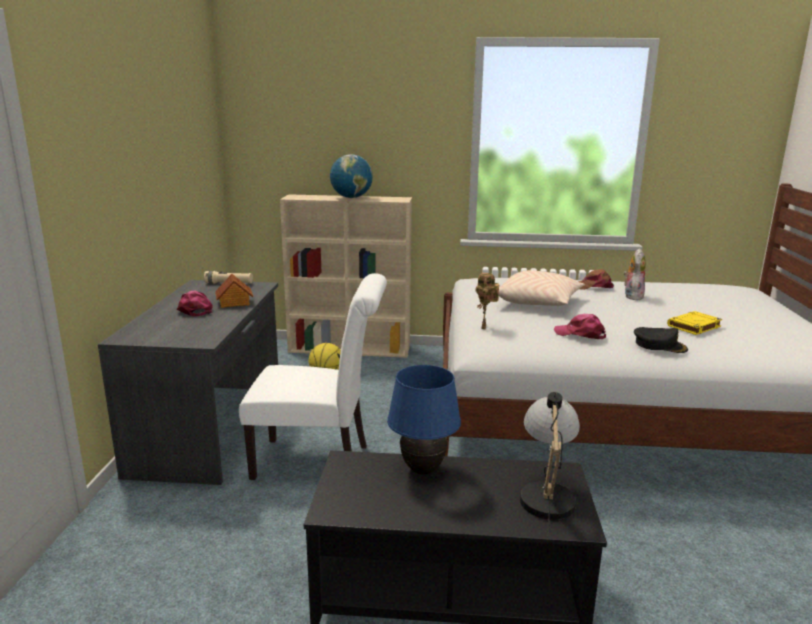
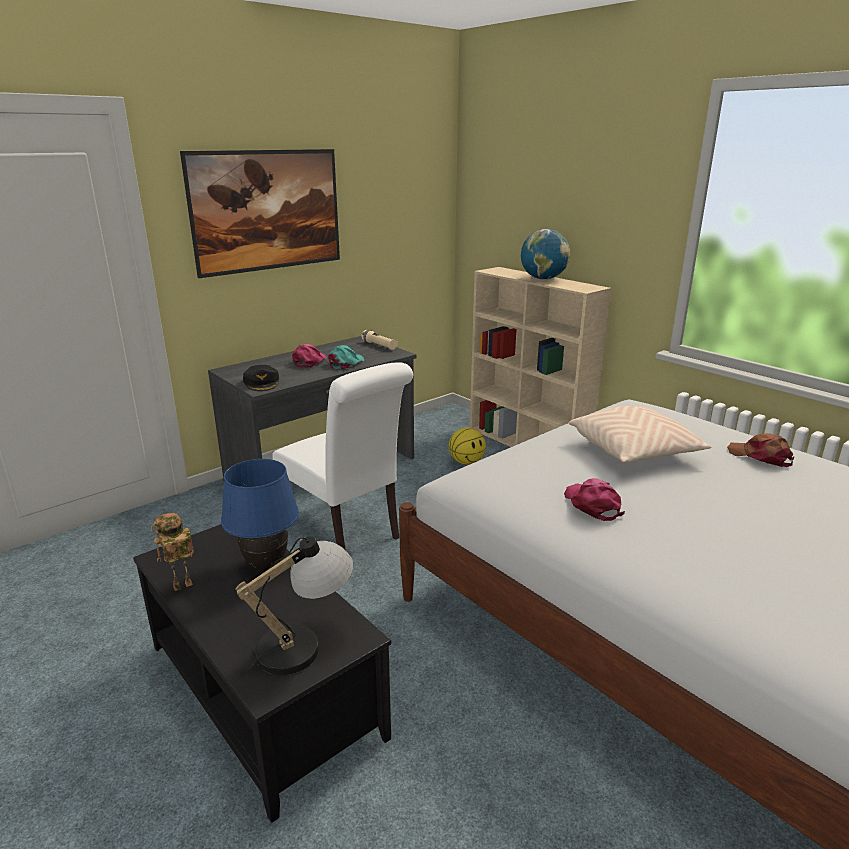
camera: 45 degrees right, 5 degrees up
toy house [215,274,253,308] -> turquoise cap [328,345,364,369]
toy robot [476,273,500,329] -> toy robot moved to [151,513,194,591]
plush toy [624,248,646,300] -> none
black cap [634,327,688,353] -> black cap moved to [243,365,279,391]
yellow book [667,311,722,335] -> none
none -> picture [180,149,340,278]

